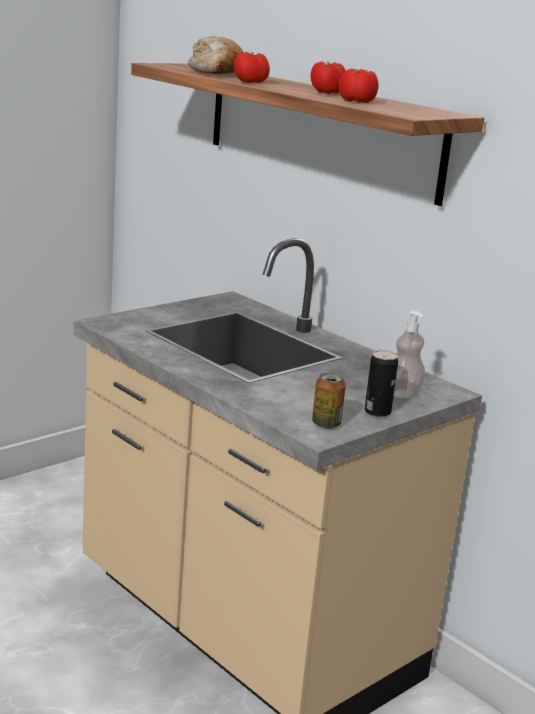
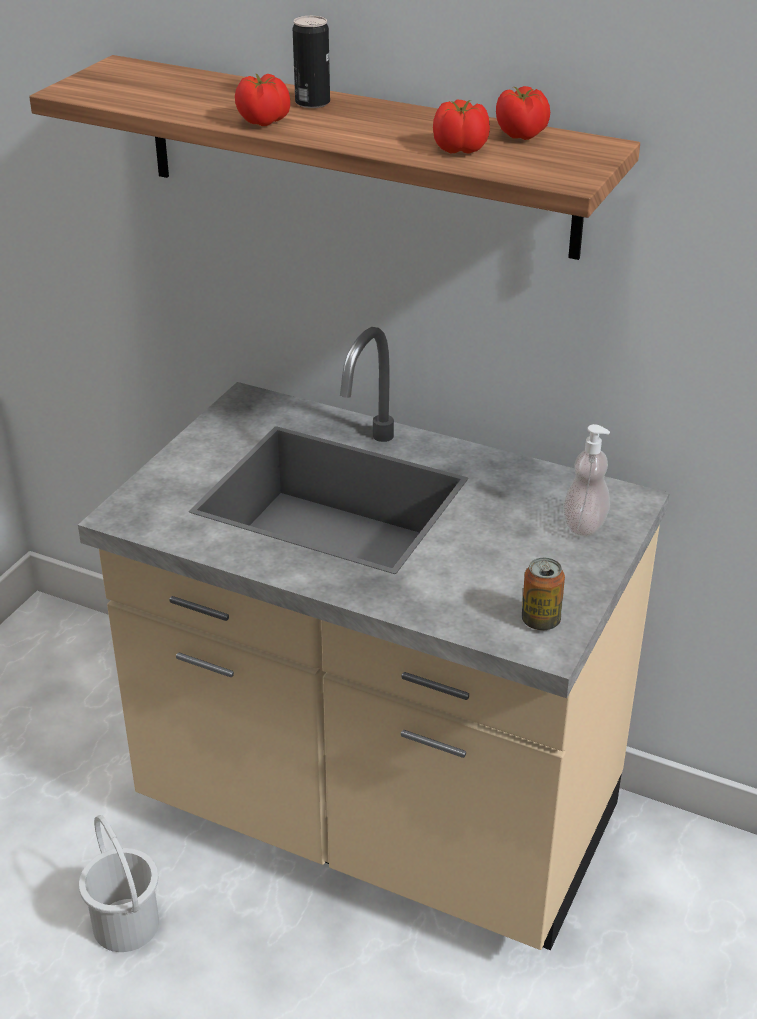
camera: 20 degrees left, 15 degrees up
bread [188,36,244,74] -> none
tomato [310,61,346,94] -> tomato moved to [496,86,550,140]
can [365,350,398,417] -> can moved to [293,16,330,108]
none -> white bucket [79,815,159,952]

